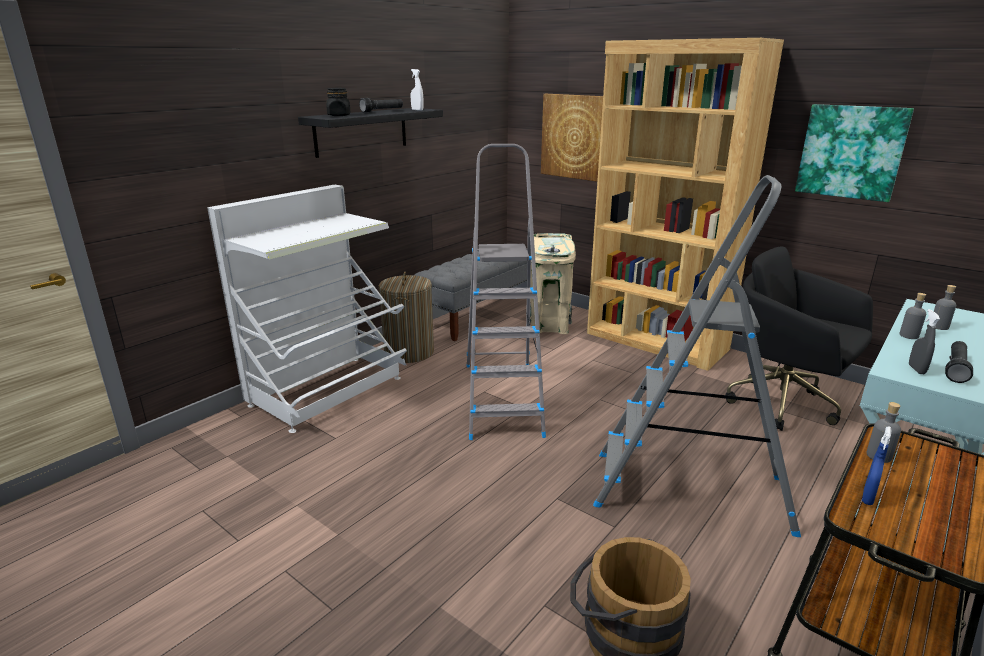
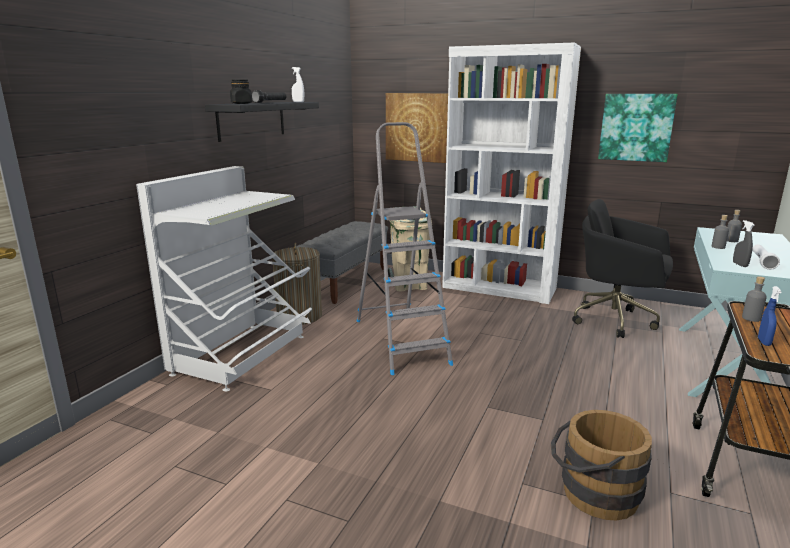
camera: 15 degrees left, 5 degrees down
brown bookcase [587,38,784,371] -> white bookcase [442,43,581,304]
grey step ladder [593,175,801,537] -> none
black flashlight [945,341,973,383] -> white flashlight [752,244,780,270]

